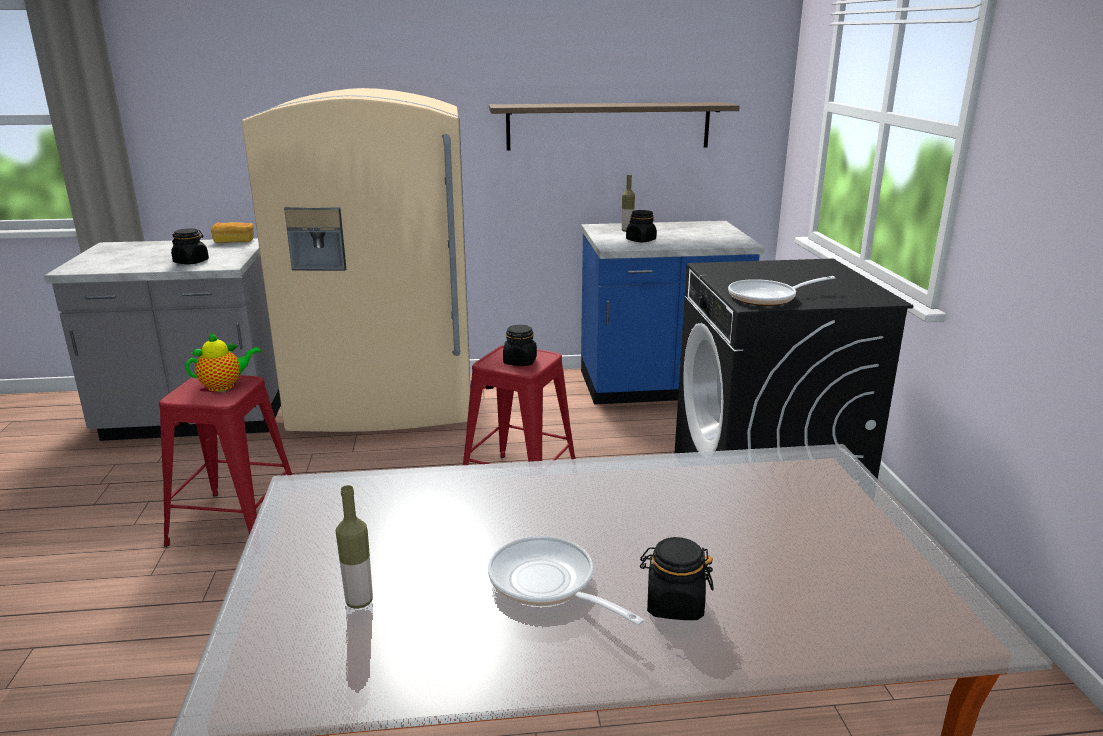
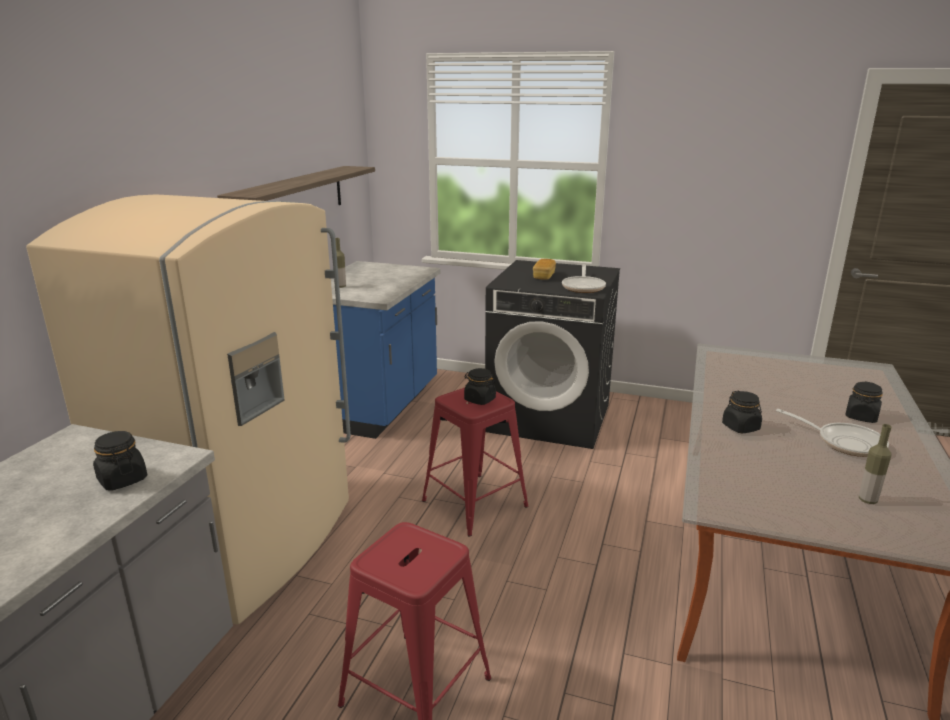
camera: 65 degrees left, 0 degrees up
teapot [185,332,261,392] -> none
bread [211,222,254,243] -> bread moved to [533,259,556,280]
frying pan [488,536,644,626] -> frying pan turned 120 degrees counterclockwise [776,409,889,457]
black jar [626,210,657,242] -> black jar moved to [722,391,762,433]

